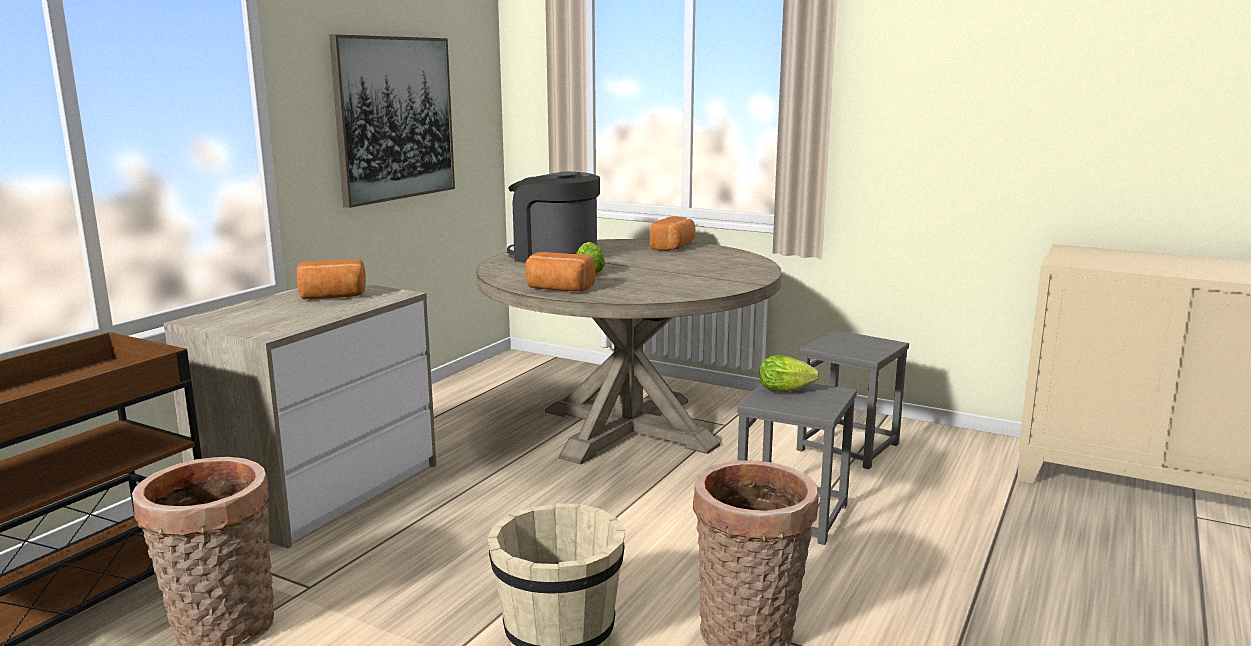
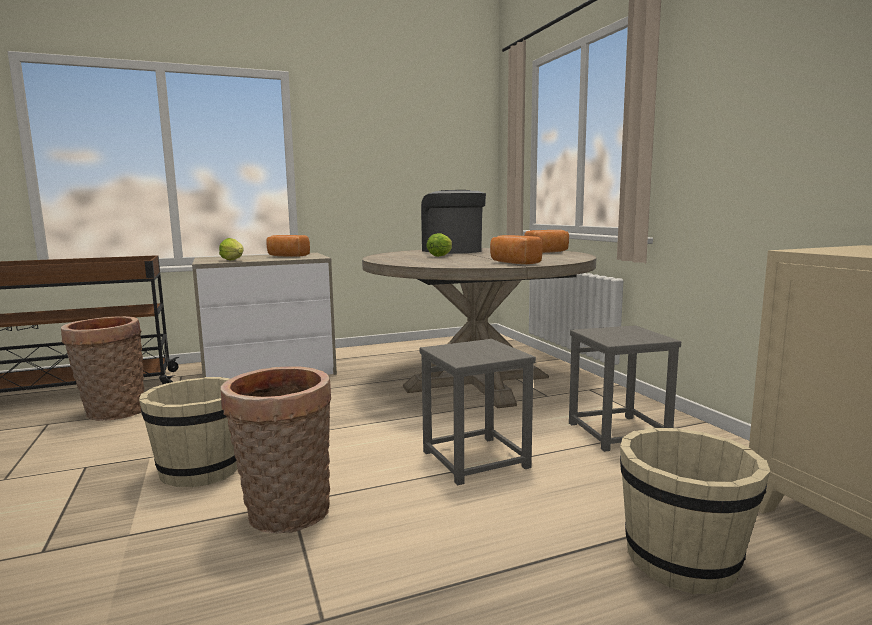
camera: 40 degrees right, 5 degrees down
picture [329,35,455,208] -> none
bread [526,252,596,291] -> bread moved to [490,235,543,264]
lettuce [759,355,819,392] -> lettuce moved to [219,238,243,260]
none -> beige bucket [620,428,770,594]

